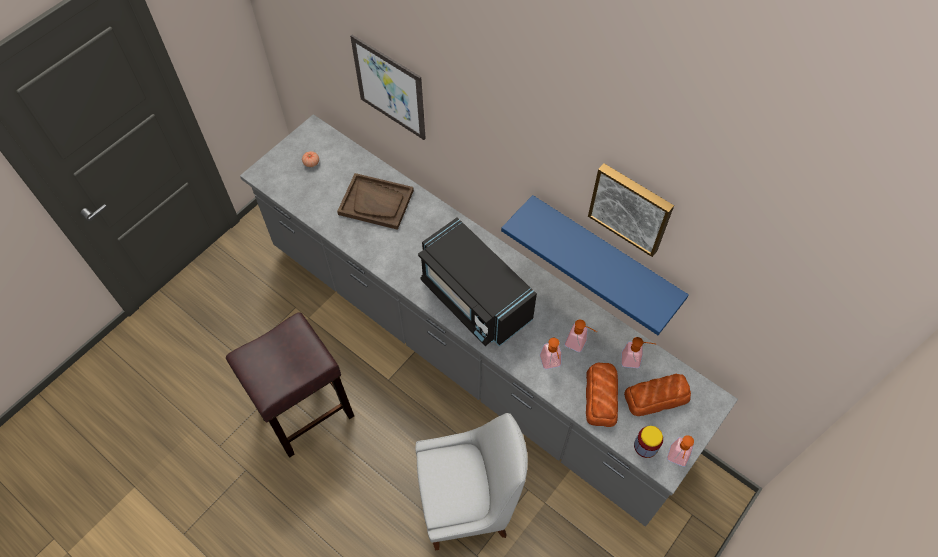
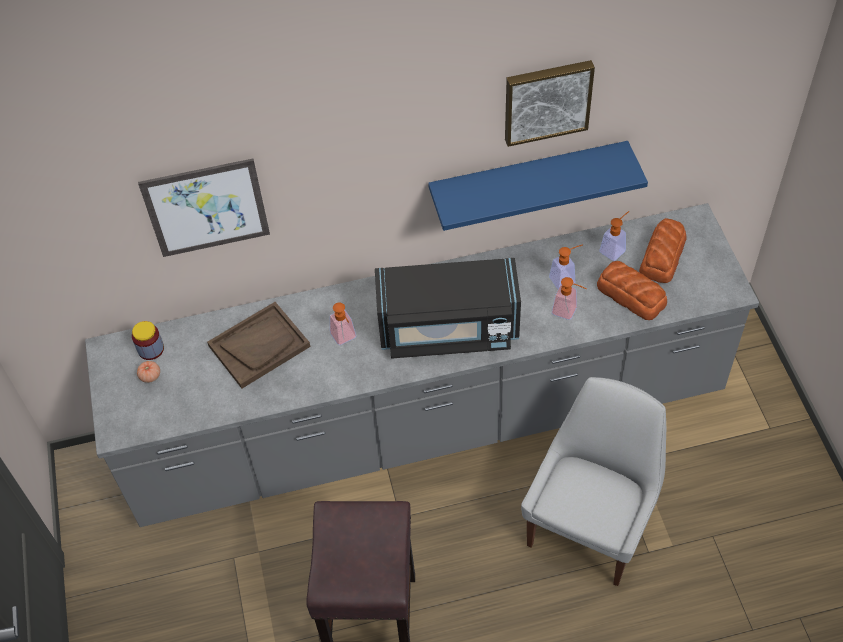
camera: 50 degrees left, 5 degrees down
jar [634,426,663,458] -> jar moved to [132,321,164,360]
soap dispenser [667,435,694,467] -> soap dispenser moved to [330,303,356,345]

